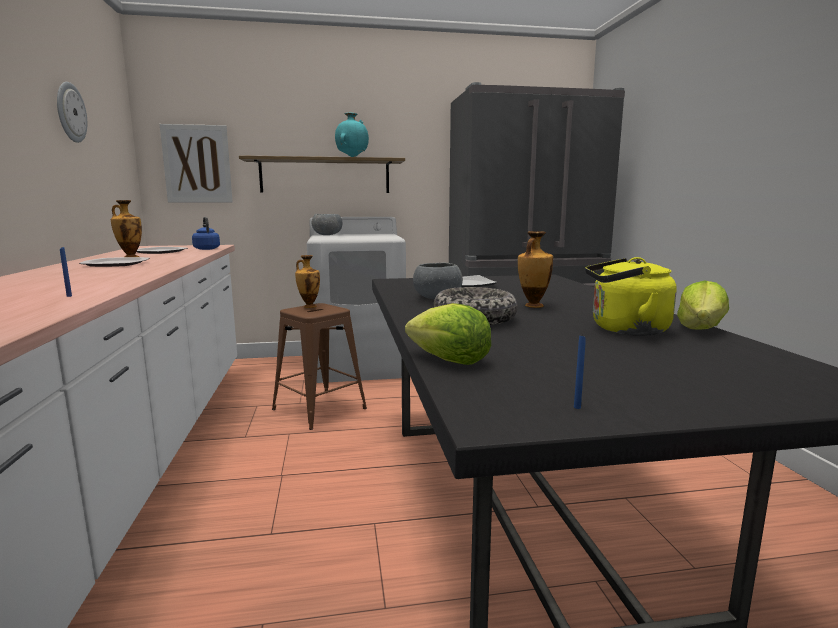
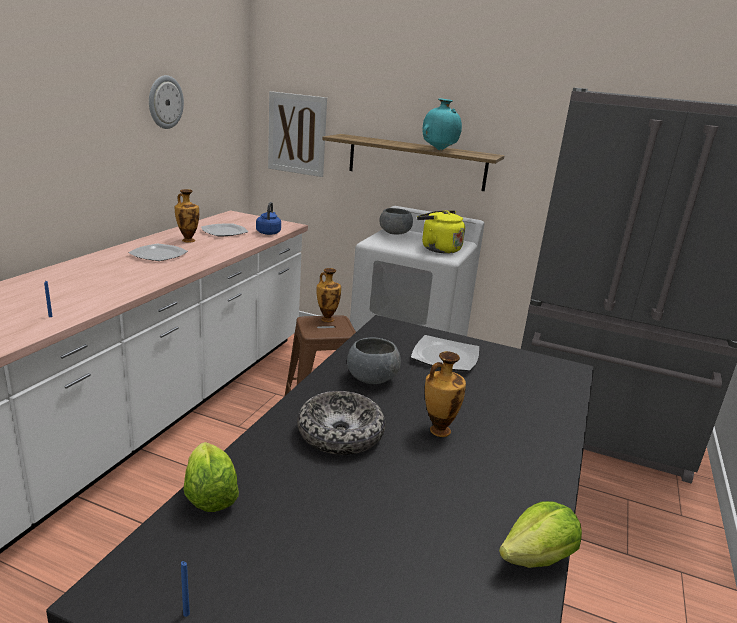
camera: 30 degrees right, 10 degrees up
yellow kettle [585,257,677,336] -> yellow kettle moved to [417,210,465,254]

